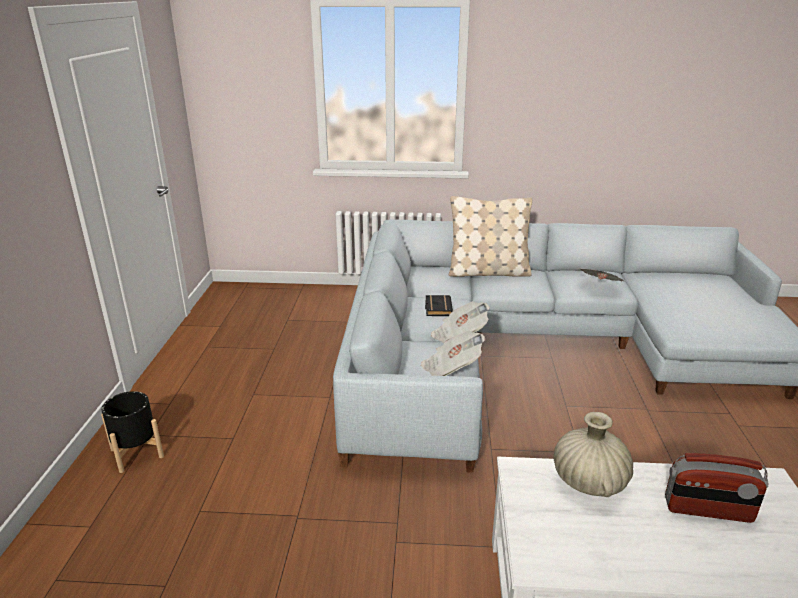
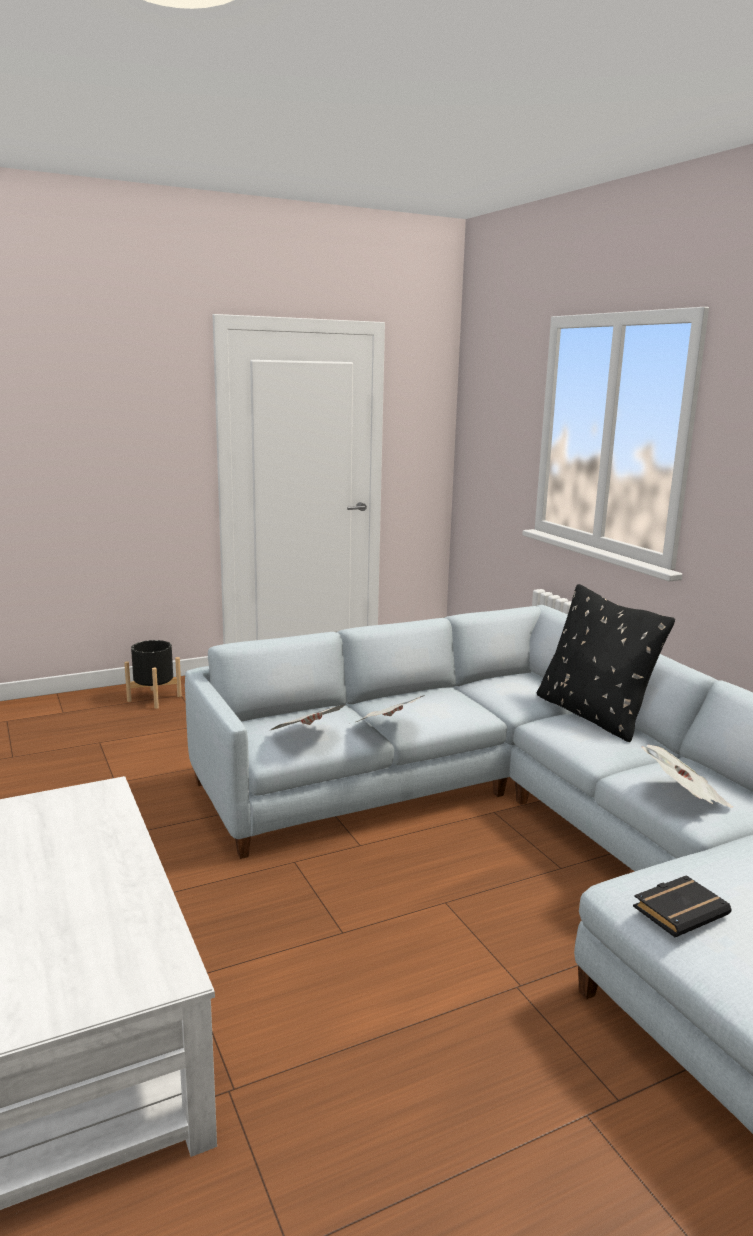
camera: 60 degrees right, 10 degrees down
black book [425,295,453,316] -> black book moved to [633,875,732,937]
beige pillow [449,196,532,277] -> black pillow [537,584,675,742]
beige vase [553,412,633,497] -> none
radio [665,453,769,523] -> none

